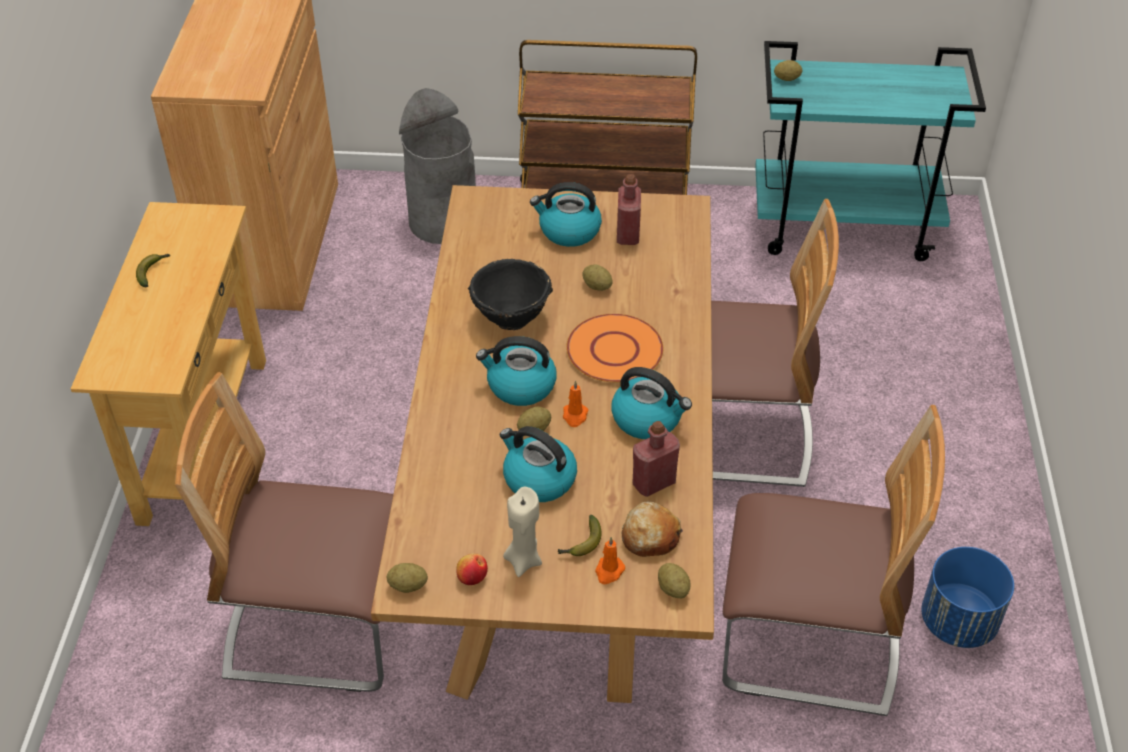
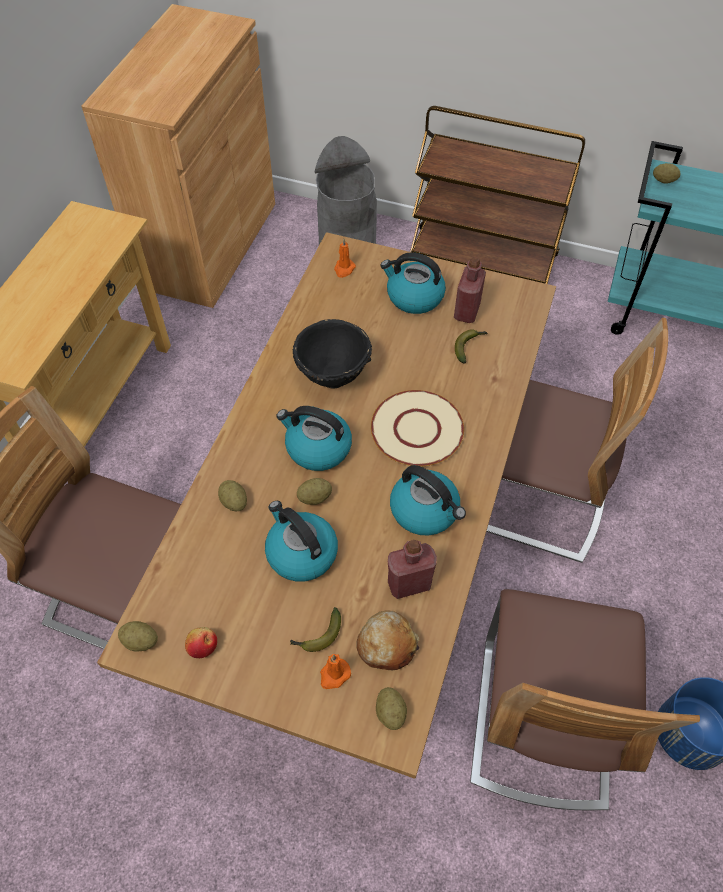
camera: 15 degrees right, 10 degrees up
banana [136,254,171,287] -> banana moved to [455,329,487,364]
beige candle [503,487,542,577] -> none
orange candle [563,380,588,427] -> orange candle moved to [334,239,356,278]
orange plate [566,314,663,382] -> beige plate [371,390,464,466]
potato [582,265,613,291] -> potato moved to [218,480,247,511]
chair [722,405,945,716] -> chair turned 75 degrees clockwise [470,589,700,810]

